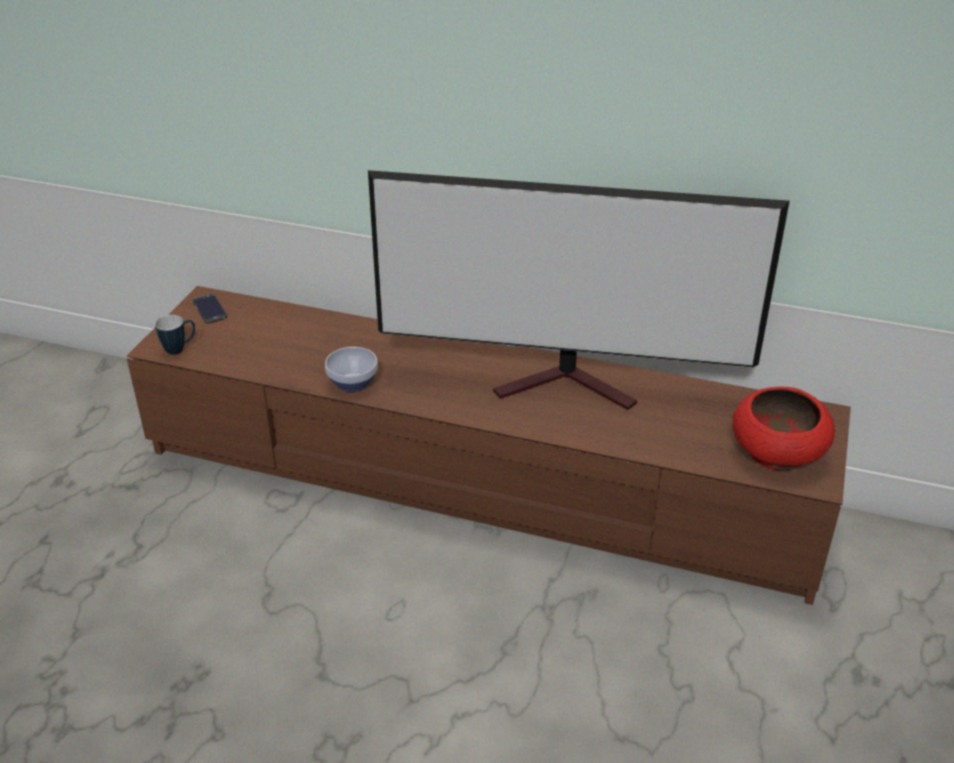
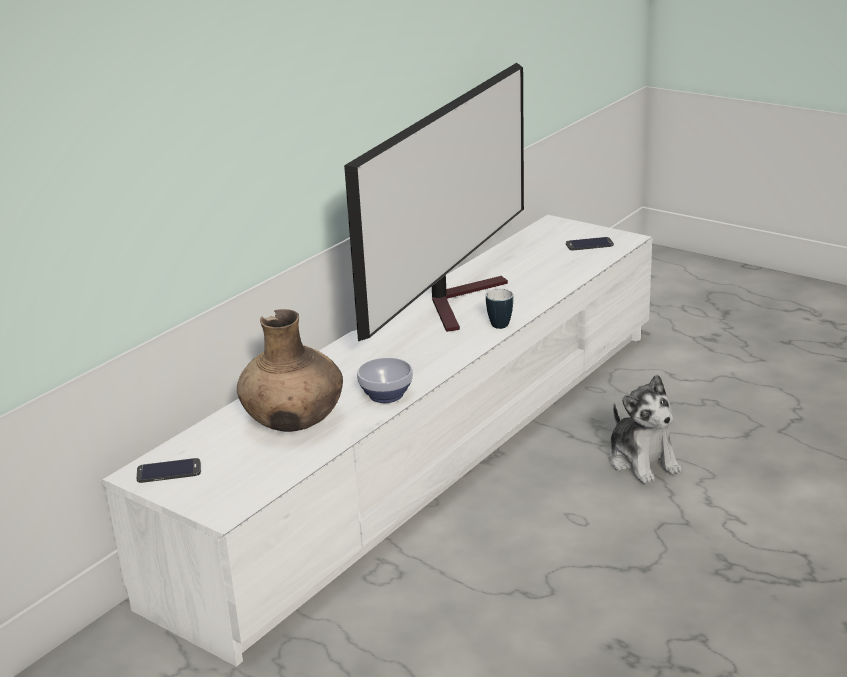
camera: 70 degrees left, 10 degrees down
brown tv stand [127,286,851,605] -> white tv stand [102,215,652,667]
mug [155,315,195,355] -> mug moved to [486,289,513,329]
red bowl [732,387,835,470] -> phone [566,237,614,250]
none -> brown vase [237,309,343,432]
none -> plush toy [609,374,682,484]

